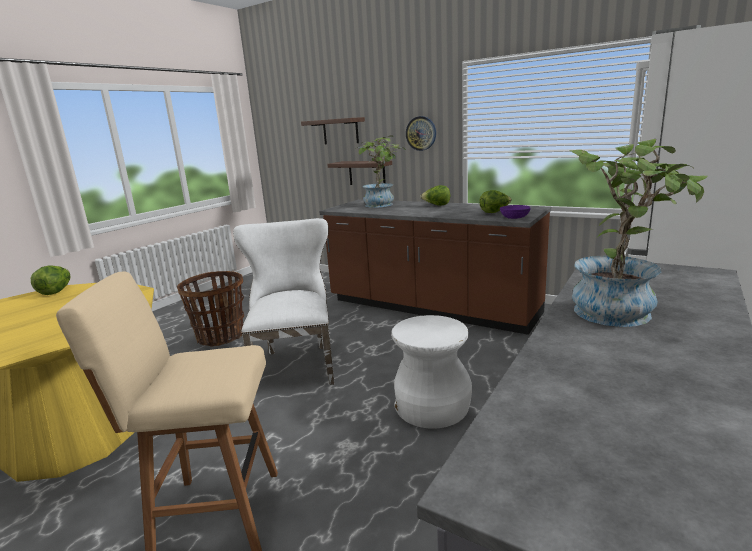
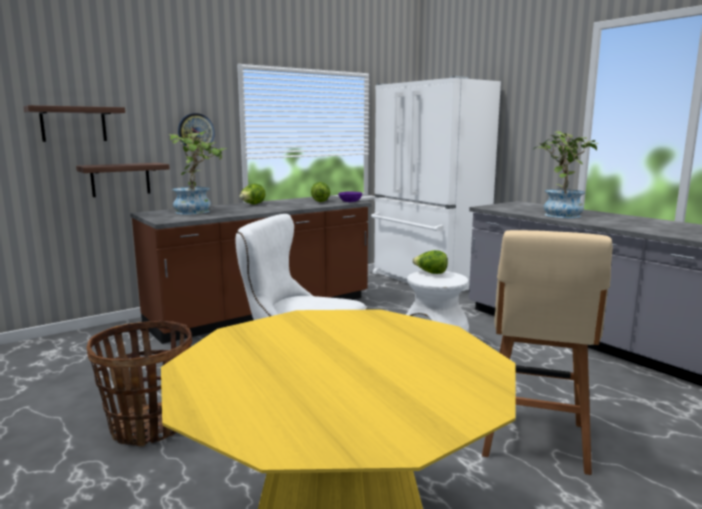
camera: 70 degrees left, 5 degrees down
lettuce [31,265,70,295] -> lettuce moved to [412,250,448,274]

